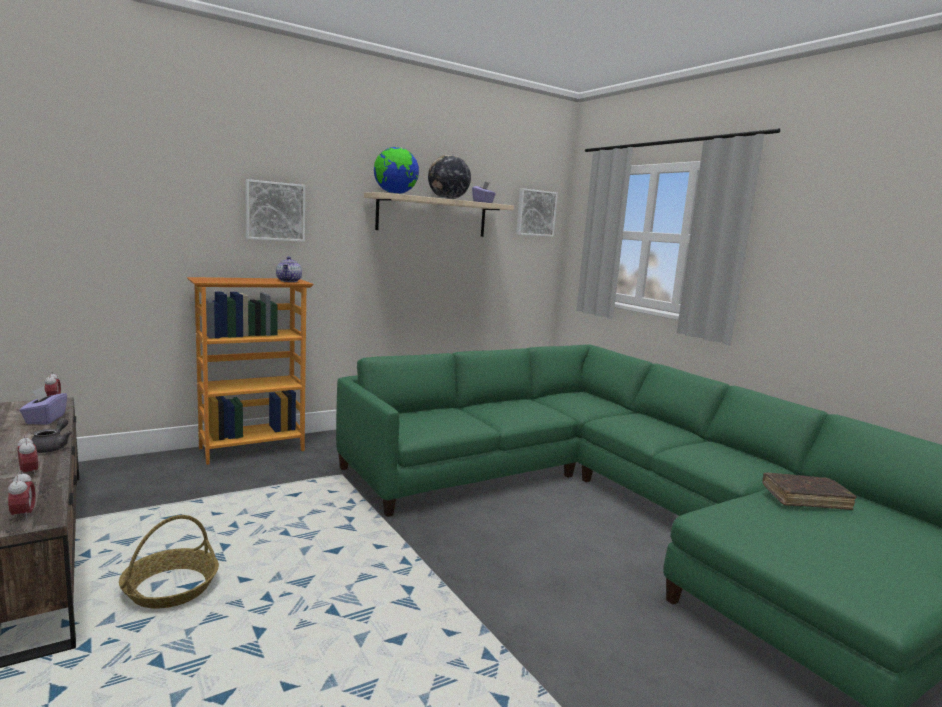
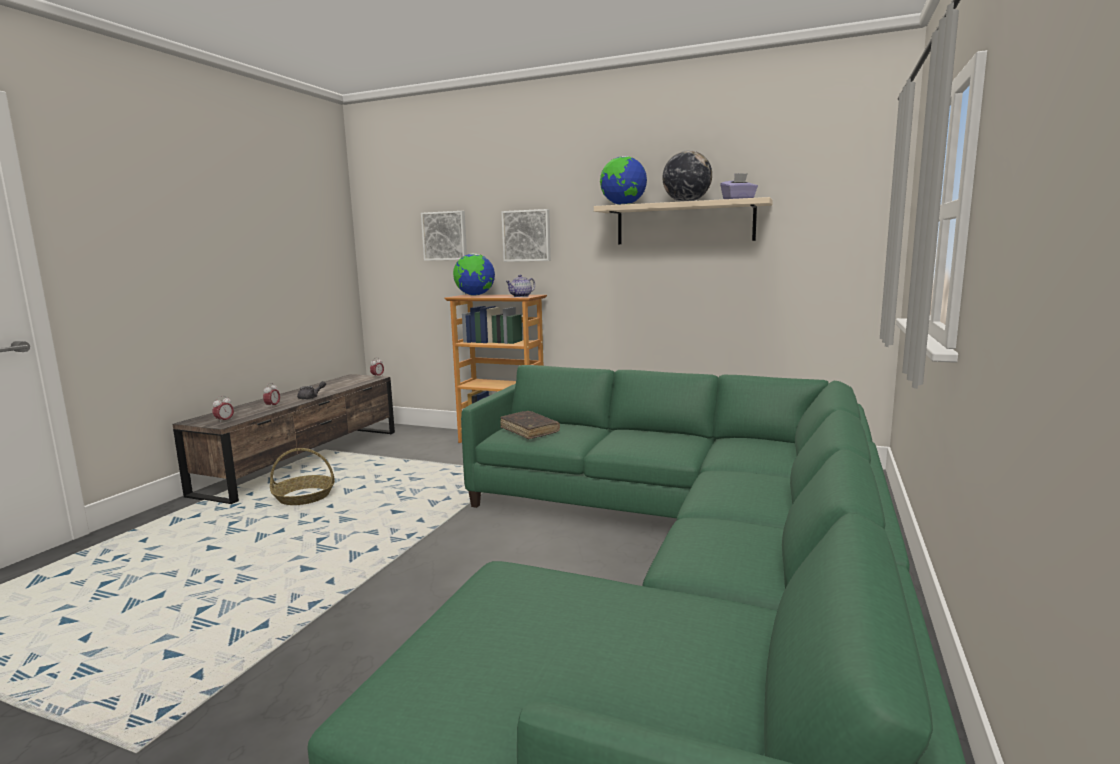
camera: 55 degrees right, 0 degrees up
purple tissue box [19,386,67,424] -> none
picture [516,188,558,237] -> picture moved to [421,211,467,261]
brown book [762,472,857,510] -> brown book moved to [500,411,560,439]
none -> globe [453,253,495,296]

